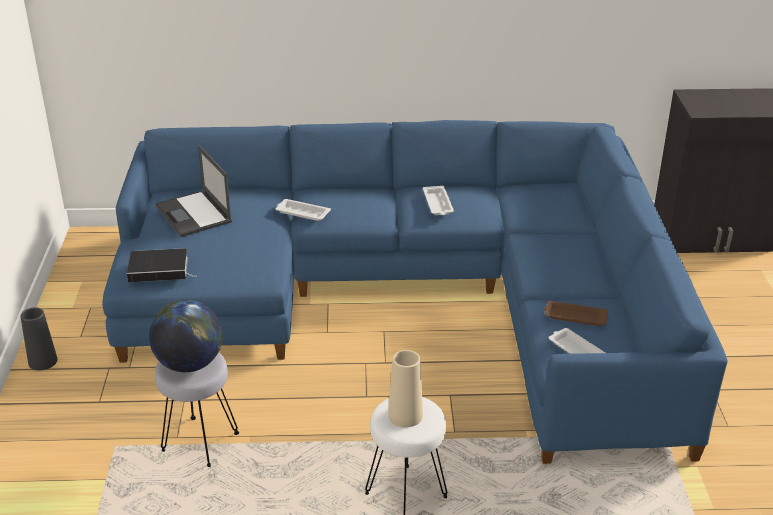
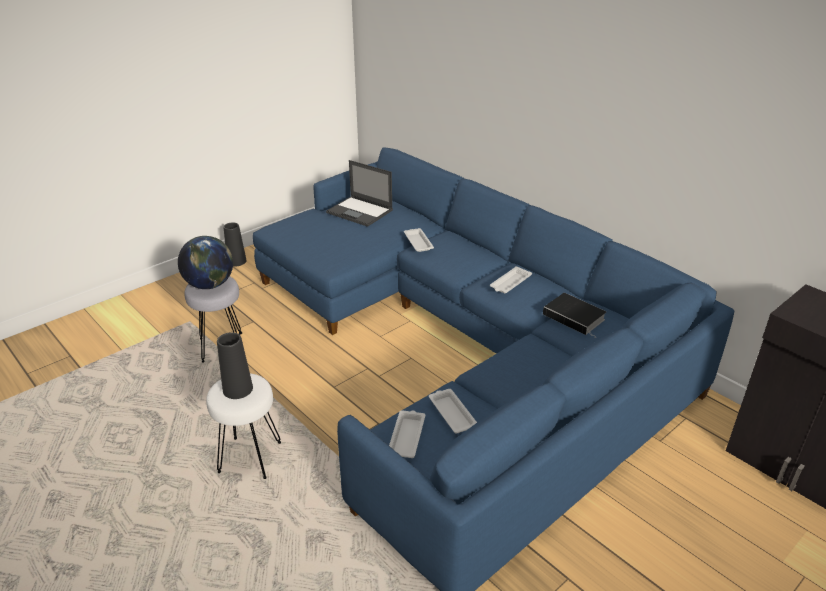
camera: 50 degrees right, 0 degrees up
book [127,248,196,282] -> book moved to [543,293,606,338]
laptop [155,145,232,237] -> laptop turned 75 degrees counterclockwise [326,160,393,227]
beige vase [388,350,423,428] -> black vase [217,332,253,399]
brown tray [544,301,608,326] -> white tray [429,389,477,434]

